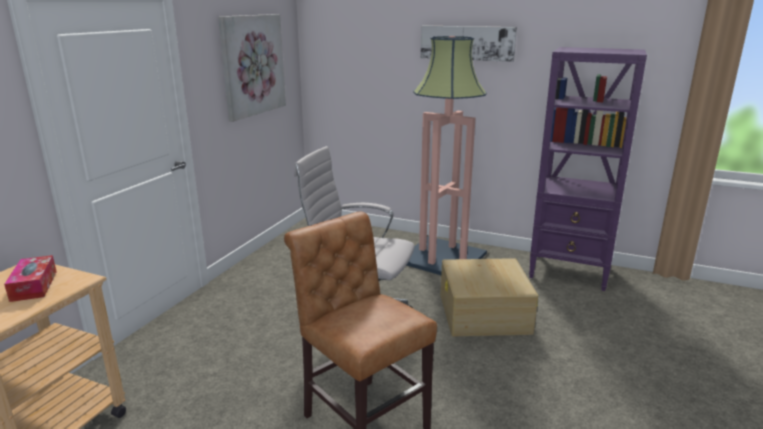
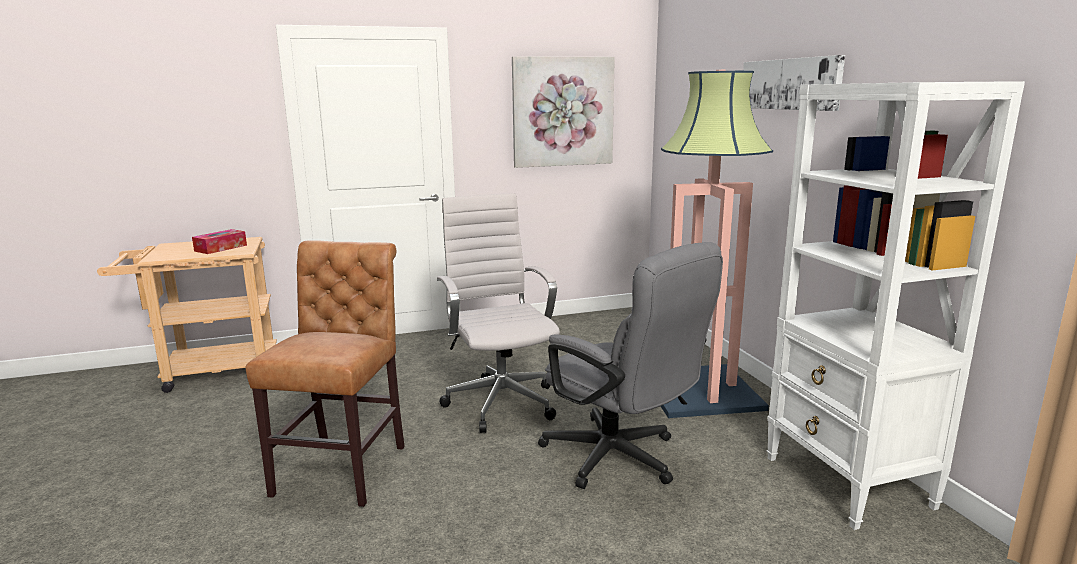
camera: 50 degrees right, 5 degrees down
beige storage box [441,258,538,336] -> grey office chair [538,242,723,489]
purple bookcase [529,47,647,291] -> white bookcase [767,81,1025,530]

